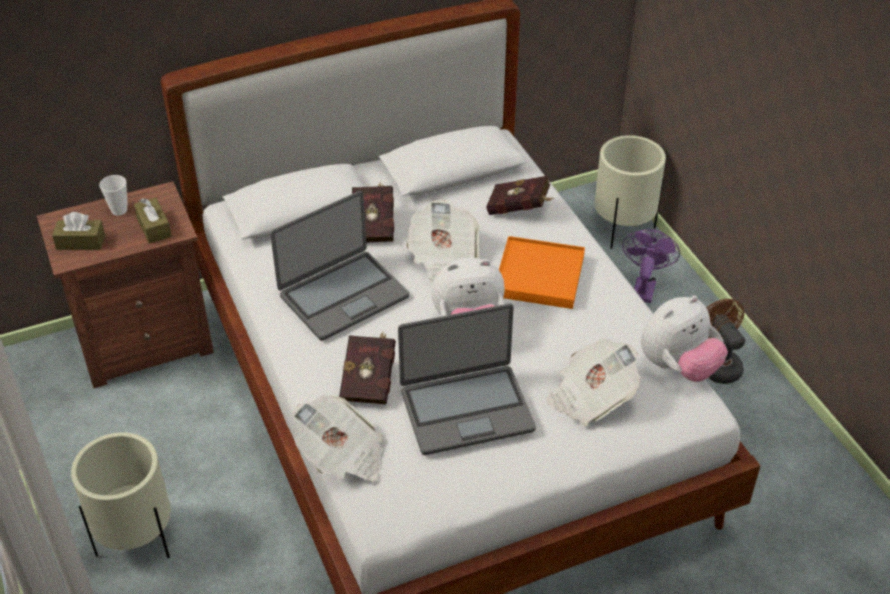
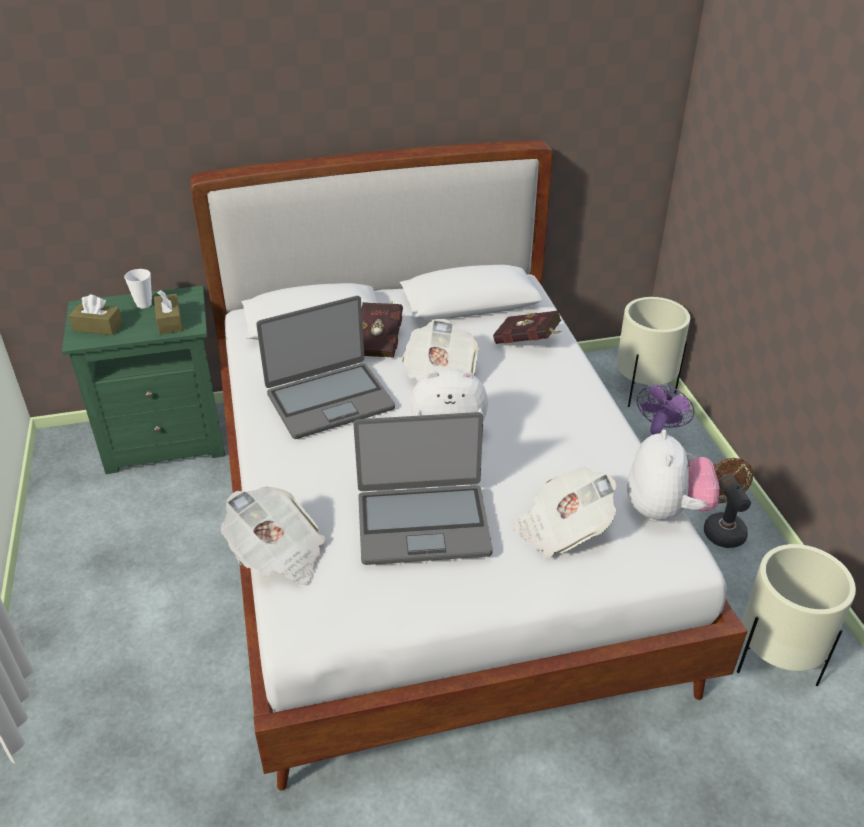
camera: 10 degrees right, 5 degrees down
brown nightstand [37,181,214,388] -> green nightstand [62,286,225,474]
beige planter [71,432,171,559] -> beige planter moved to [737,544,856,686]
red book [339,331,396,404] -> none
orange tray [499,236,585,309] -> none
plush toy [641,296,728,382] -> plush toy turned 60 degrees counterclockwise [627,429,719,522]

